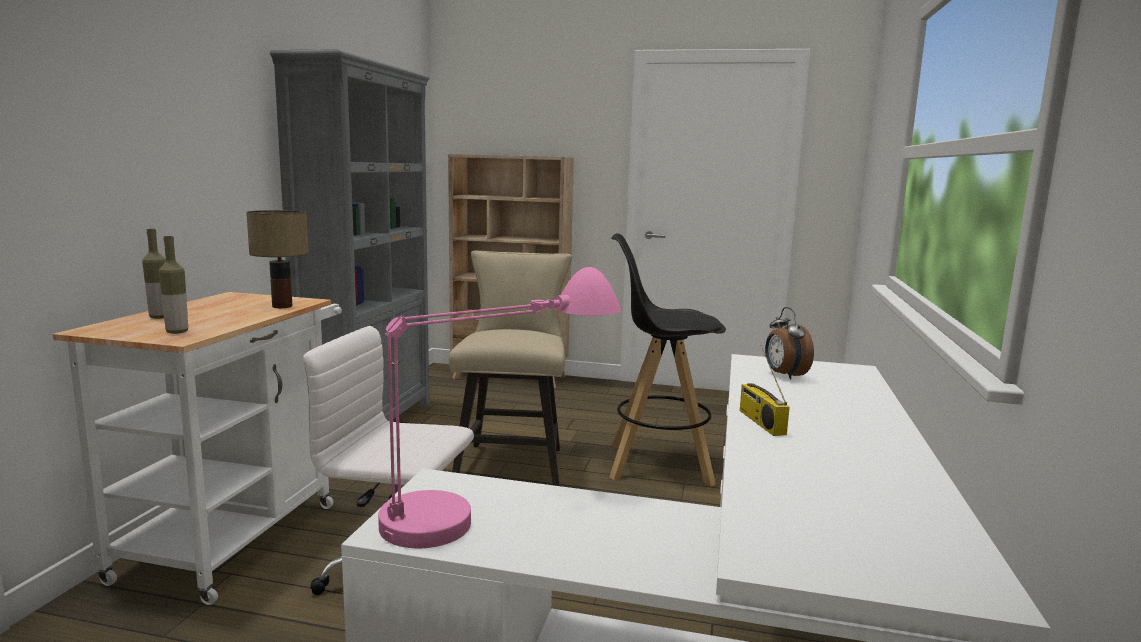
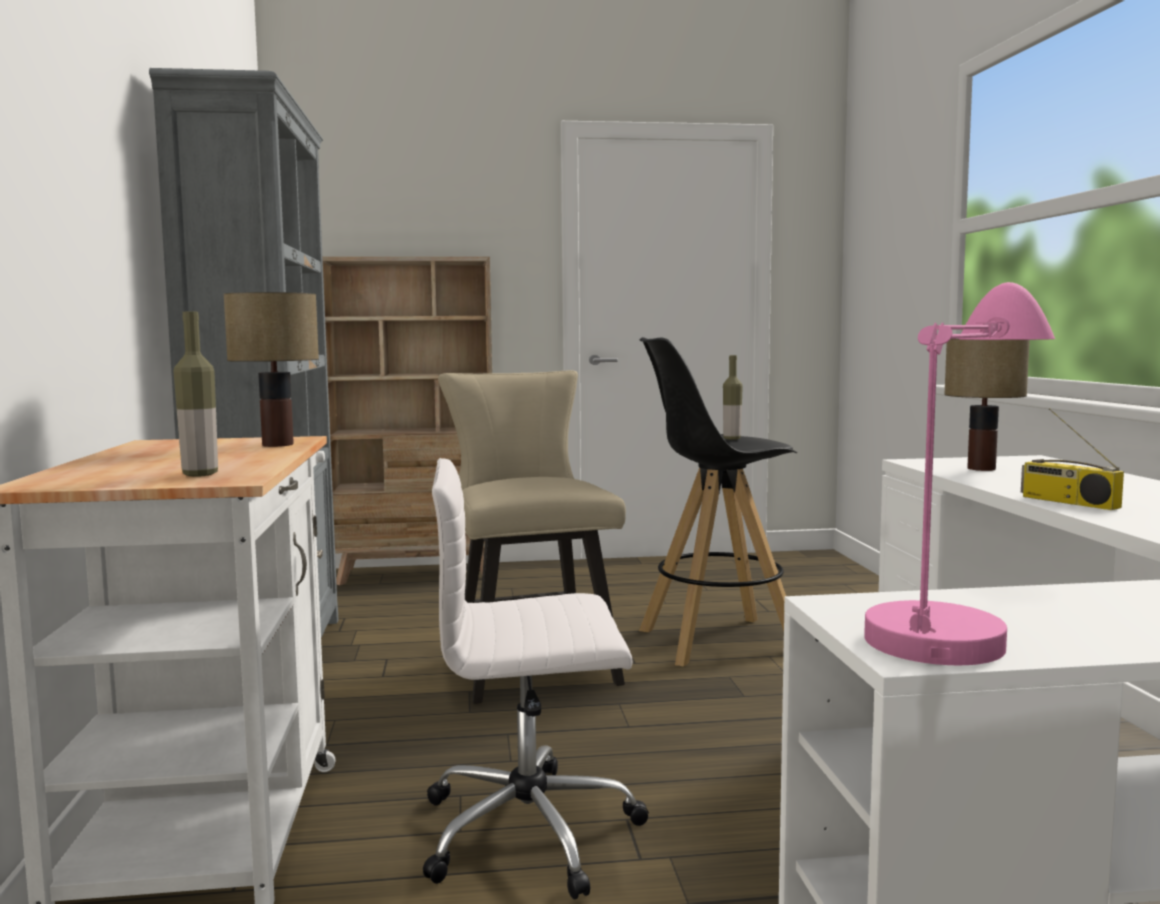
camera: 20 degrees left, 5 degrees down
bottle [142,229,166,319] -> bottle moved to [723,355,743,440]
alarm clock [765,307,814,380] -> table lamp [944,338,1030,471]

